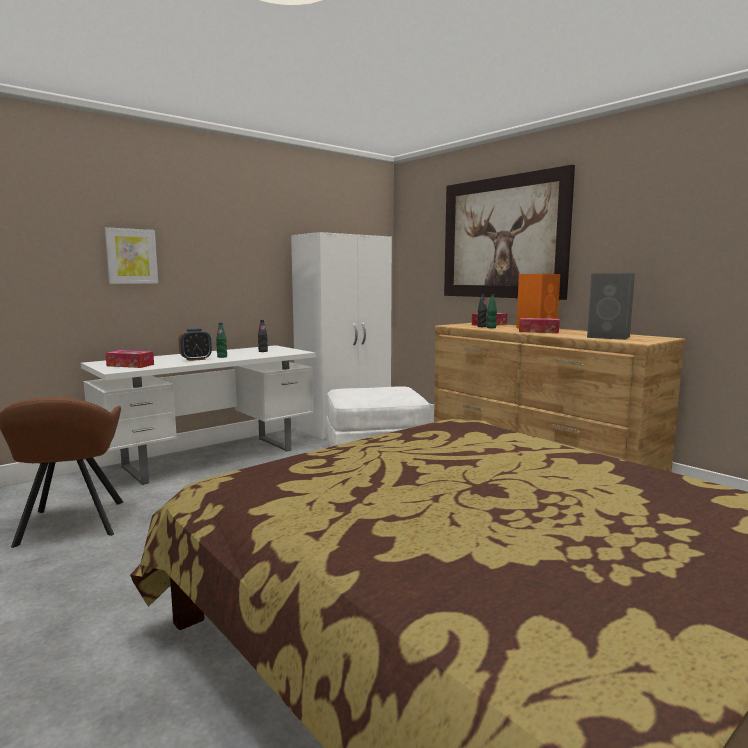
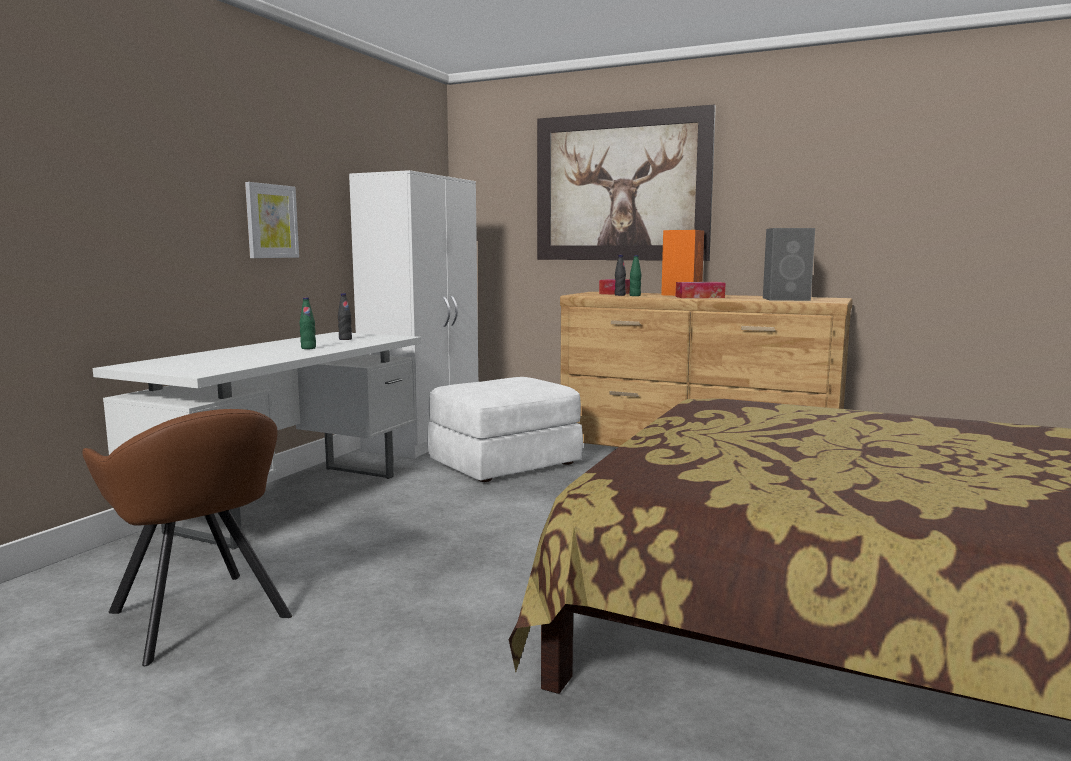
camera: 25 degrees left, 0 degrees up
picture [105,227,158,284] -> picture moved to [245,182,299,258]
tissue box [105,350,154,368] -> none
alarm clock [179,329,212,361] -> none

